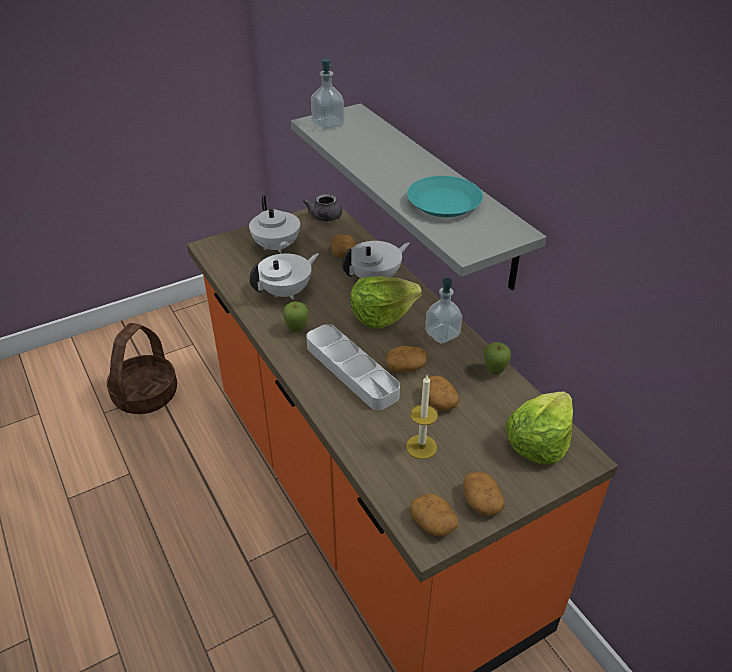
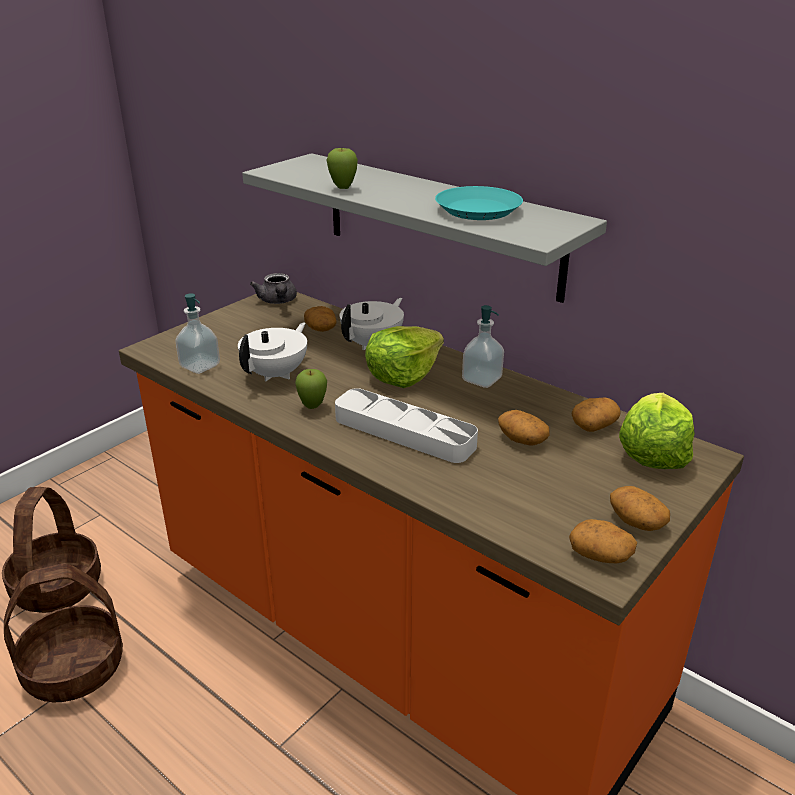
camera: 20 degrees left, 10 degrees down
white teapot [249,195,300,254] -> none
soap dispenser [311,59,344,130] -> soap dispenser moved to [175,293,220,374]
potato [386,346,427,373] -> potato moved to [572,398,621,432]
candle [406,375,438,459] -> none
apple [484,342,511,375] -> apple moved to [327,148,358,189]
none -> basket [4,564,123,702]

